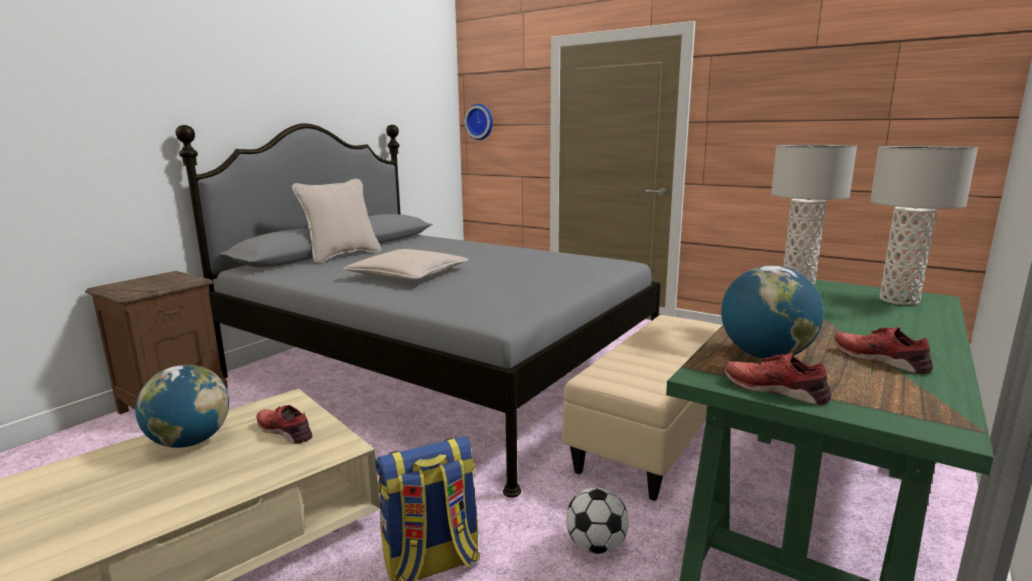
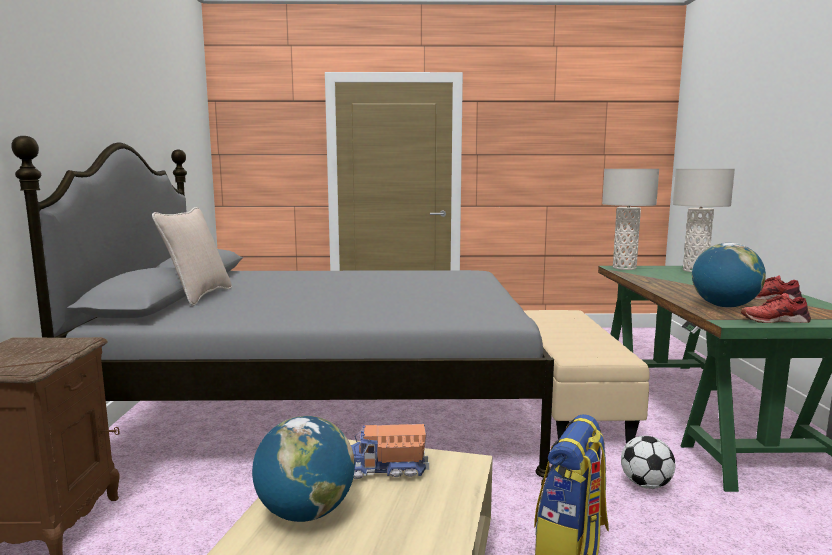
camera: 35 degrees left, 5 degrees down
red shoe [256,405,312,444] -> toy truck [351,424,429,479]
beige pillow [343,249,469,280] -> none
wall clock [464,104,493,140] -> none

